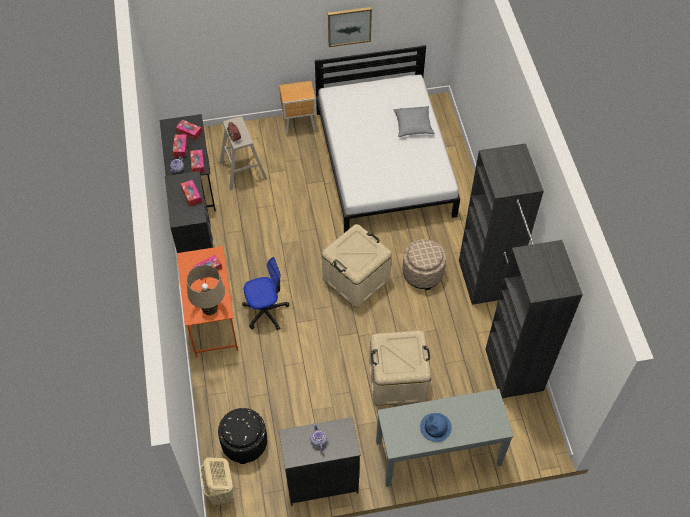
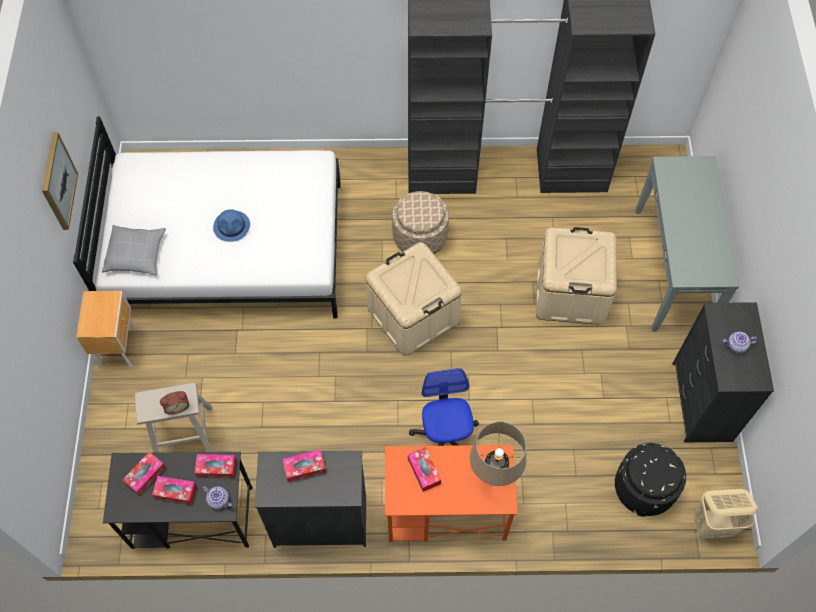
camera: 80 degrees left, 5 degrees up
grey pillow [394,106,435,137] -> grey pillow moved to [102,225,166,276]
blue hat [420,413,452,442] -> blue hat moved to [213,209,250,242]

